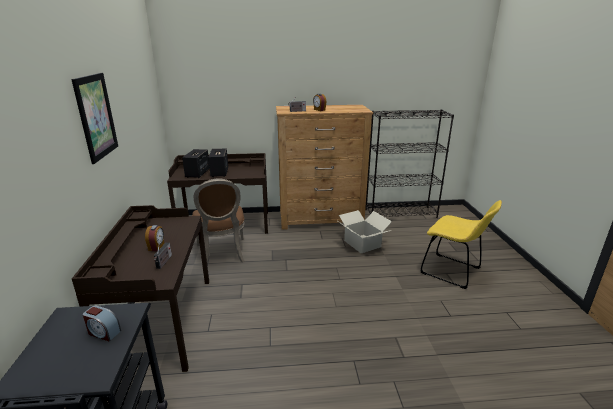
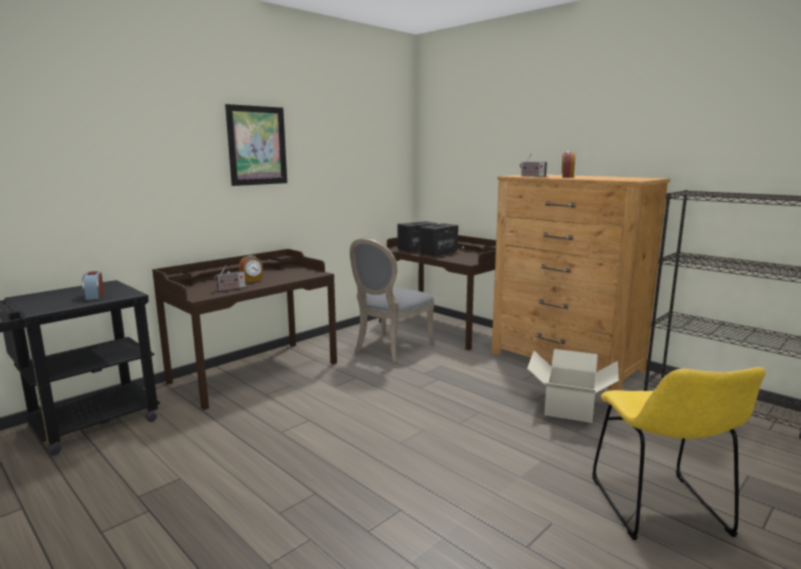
camera: 50 degrees right, 10 degrees down
brown chair [192,178,244,266] -> grey chair [350,237,434,362]

